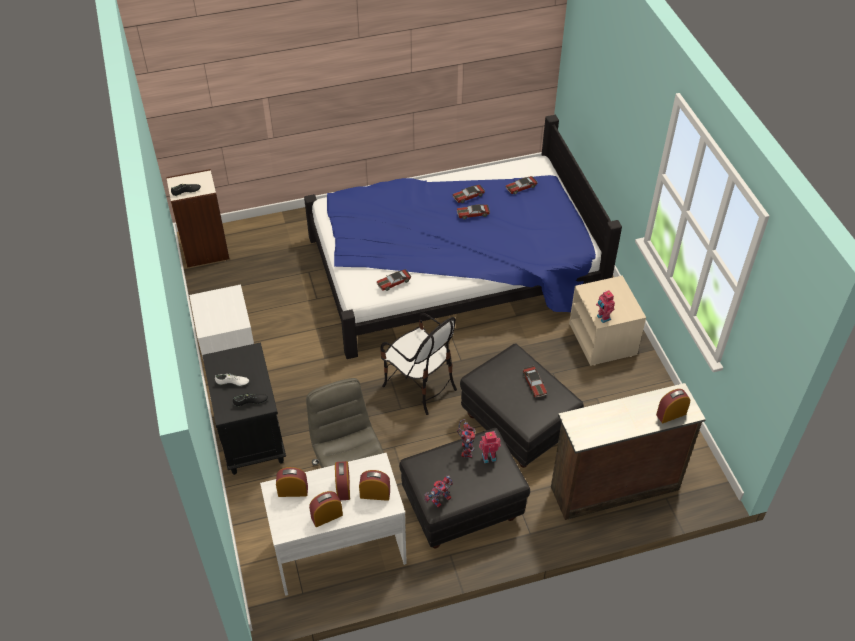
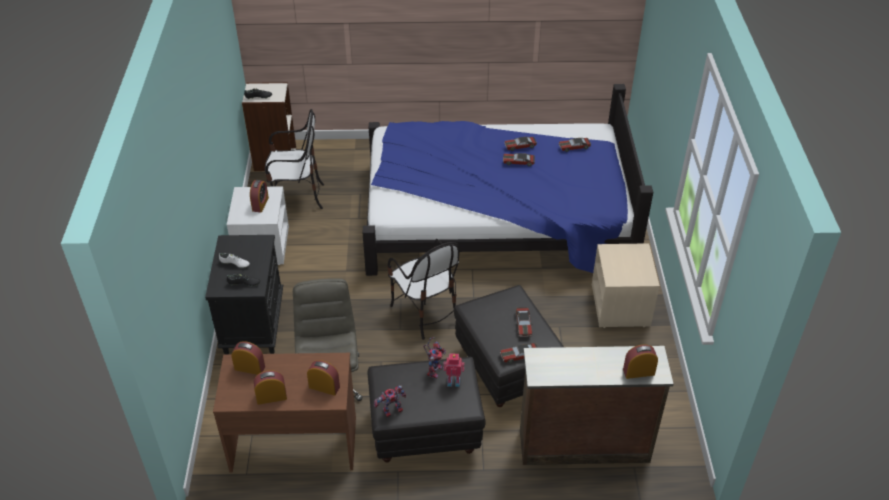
camera: 15 degrees right, 5 degrees down
white desk [260,453,407,596] -> brown desk [213,353,356,472]
alarm clock [335,461,350,500] -> alarm clock moved to [250,180,269,213]
toy car [377,269,411,291] -> toy car moved to [500,343,538,363]
toy robot [596,290,615,323] -> none
none -> chair [265,109,324,209]

